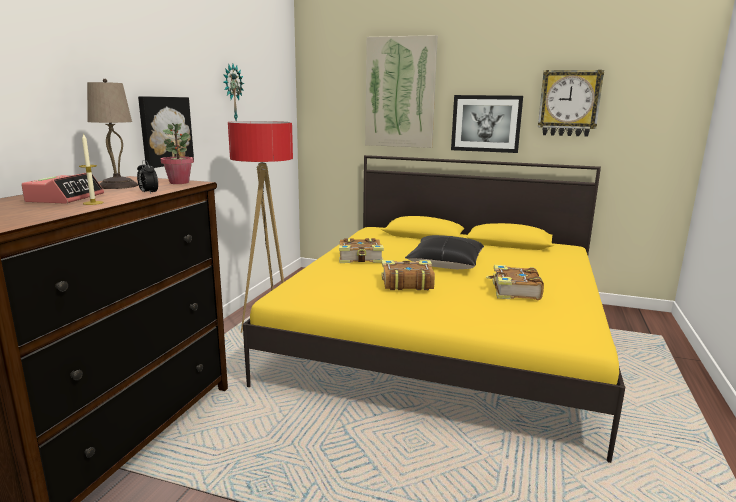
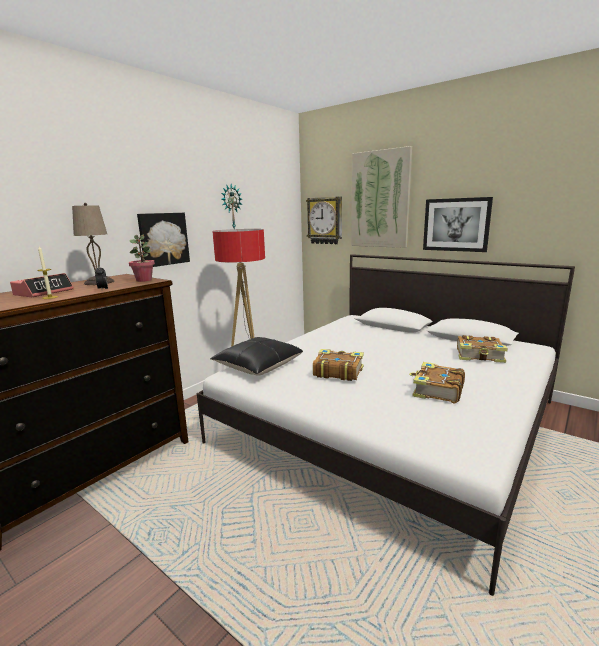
camera: 20 degrees right, 0 degrees up
yellow bed [243,155,625,463] -> white bed [197,254,575,596]
book [339,238,384,263] -> book moved to [457,335,508,363]
black pillow [405,235,484,269] -> black pillow moved to [210,337,303,376]
wall clock [538,70,604,137] -> wall clock moved to [306,197,342,244]

